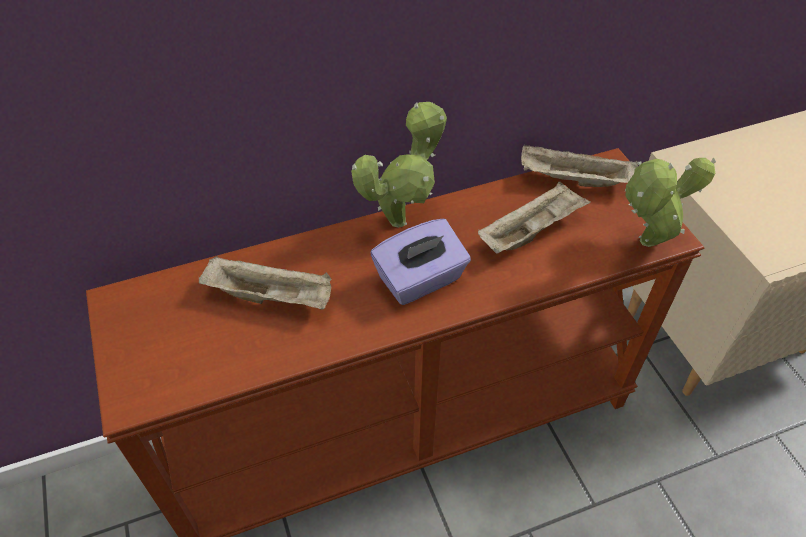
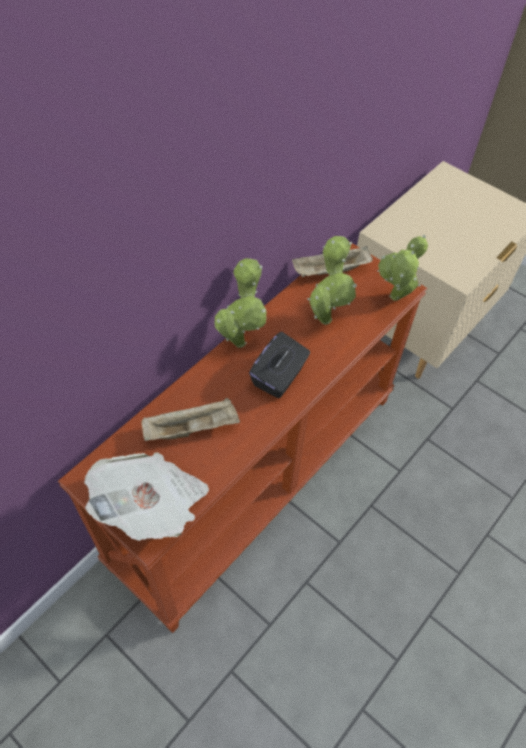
camera: 30 degrees left, 5 degrees up
purple tissue box [371,219,471,305] -> black tissue box [249,332,310,398]
beige tray [478,181,591,254] -> potted plant [307,236,357,325]
none -> newspaper [84,452,209,541]

